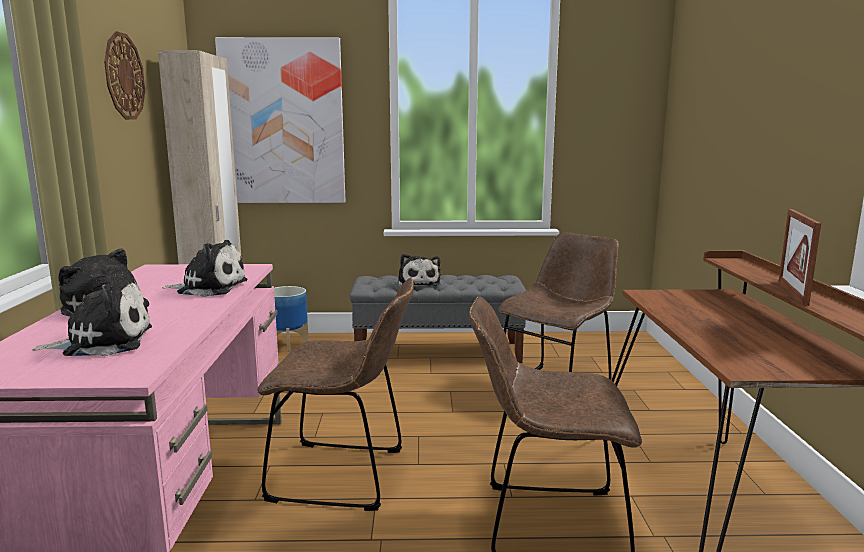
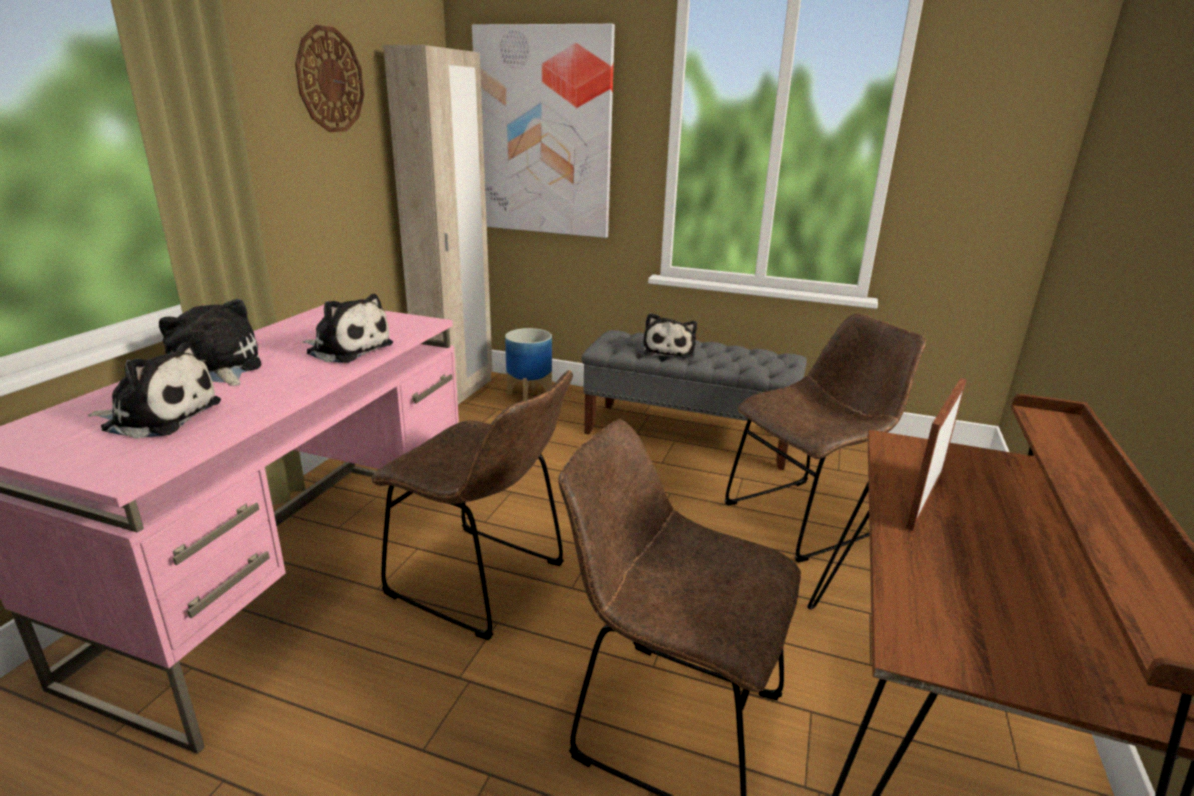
camera: 20 degrees right, 10 degrees up
picture frame [779,209,821,306] -> picture frame moved to [906,378,967,531]

